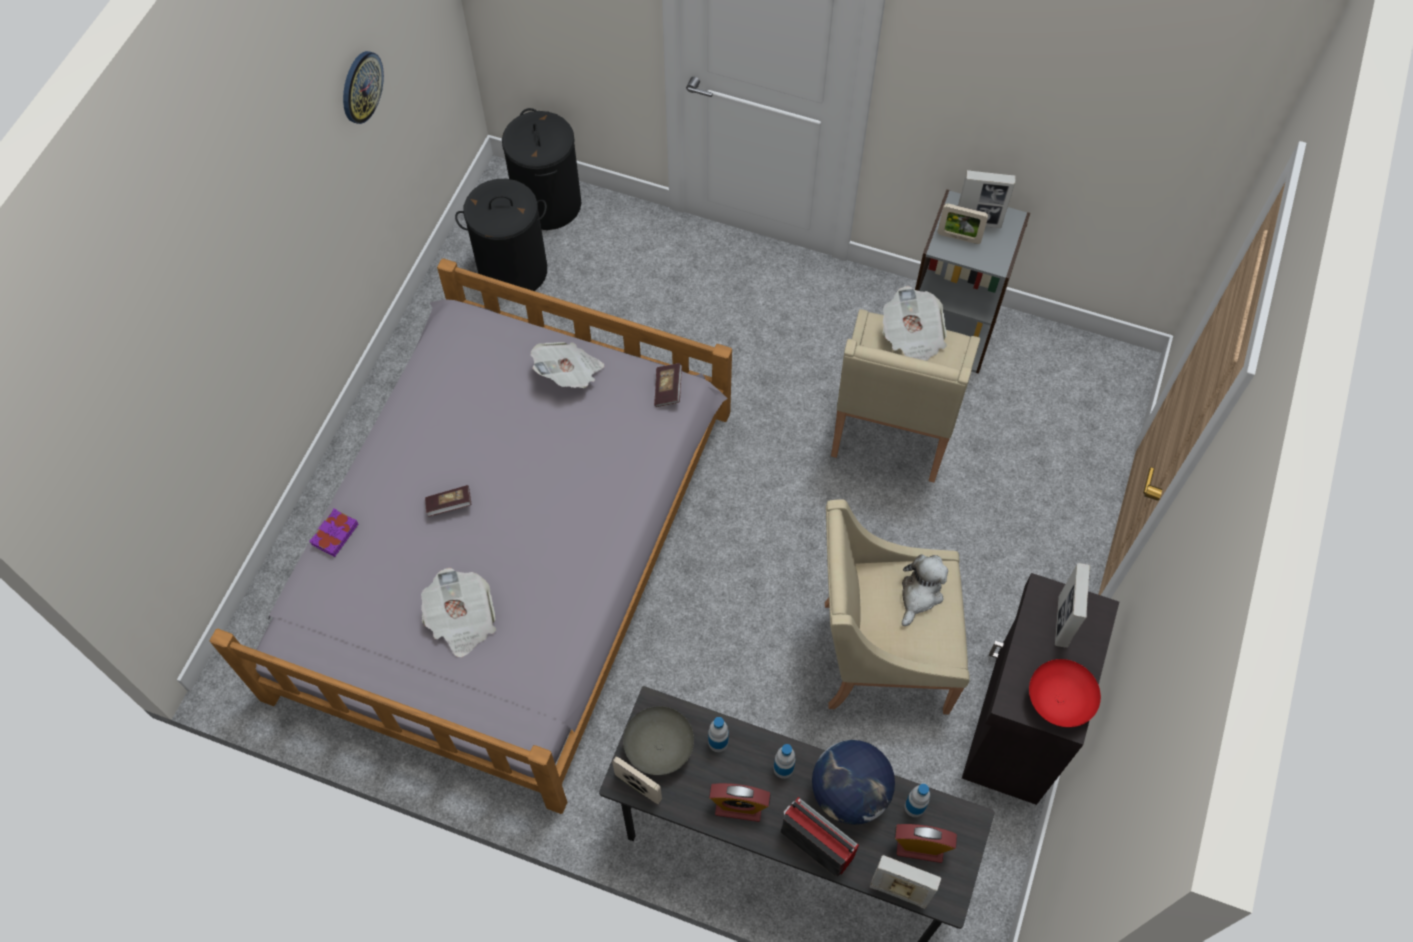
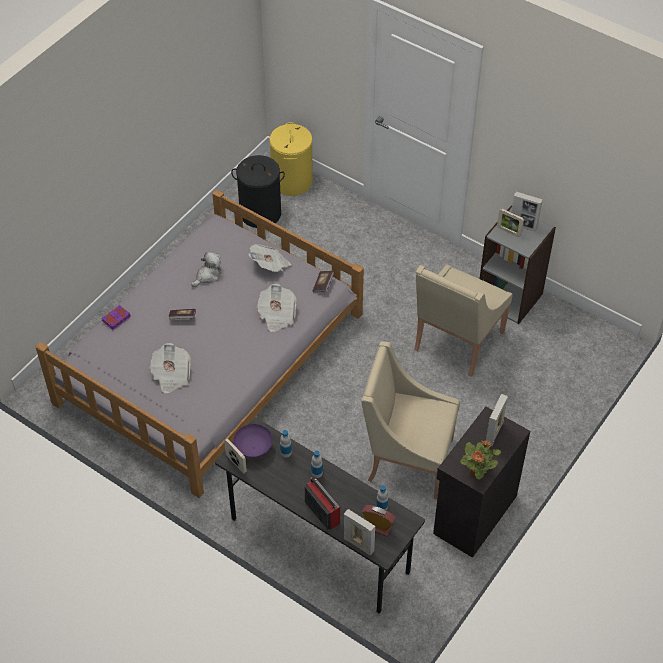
camera: 15 degrees right, 10 degrees down
wall clock [343,51,384,124] -> none
black laundry basket [502,108,582,230] -> yellow laundry basket [270,122,313,196]
grey bowl [623,706,694,775] -> purple bowl [233,424,273,458]
alarm clock [709,783,771,822] -> none
globe [812,740,895,825] -> none
newspaper [883,286,947,361] -> newspaper moved to [257,284,297,332]
plush toy [902,554,948,626] -> plush toy moved to [191,251,221,287]
red bowl [1029,659,1101,727] -> potted plant [461,440,501,479]

